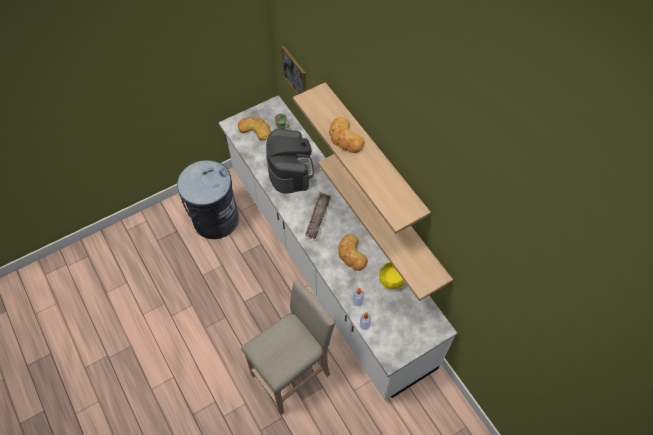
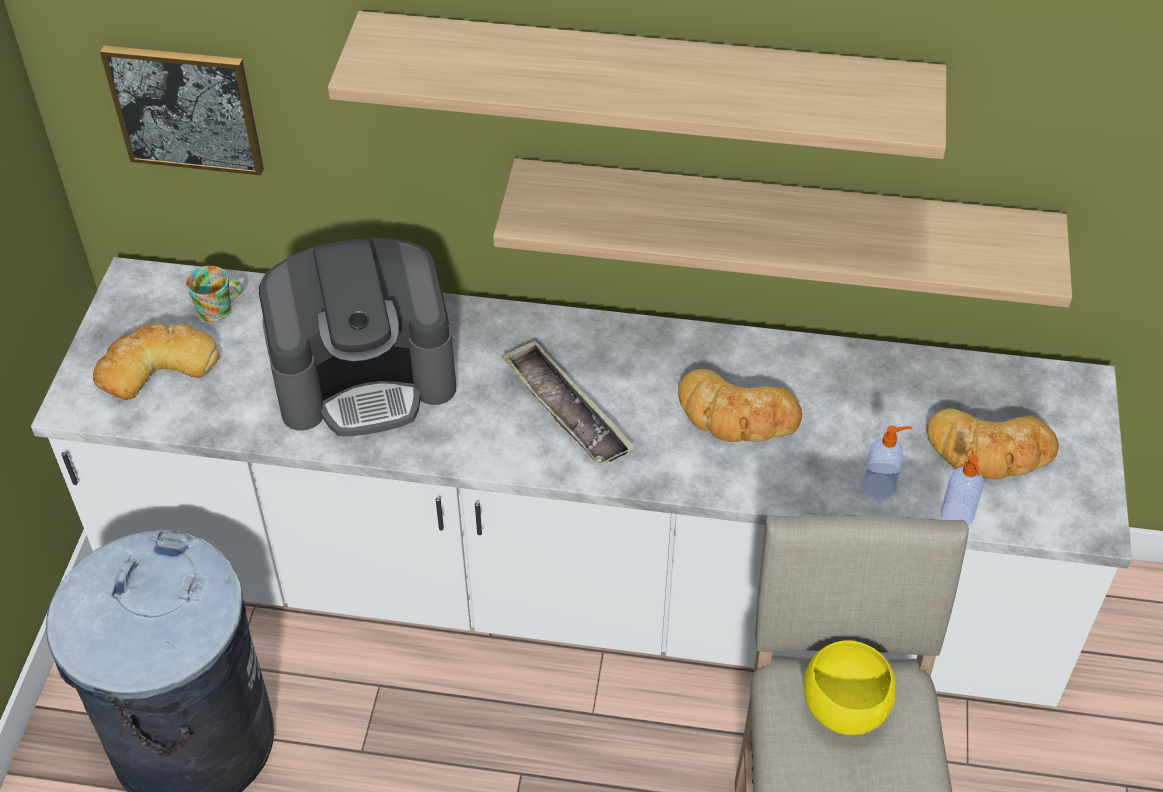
camera: 50 degrees left, 10 degrees down
coffee machine [266,128,314,194] -> coffee machine turned 135 degrees clockwise [259,238,456,436]
bread [329,117,365,153] -> bread moved to [926,408,1059,479]
yellow bowl [379,262,405,289] -> yellow bowl moved to [803,640,896,735]

